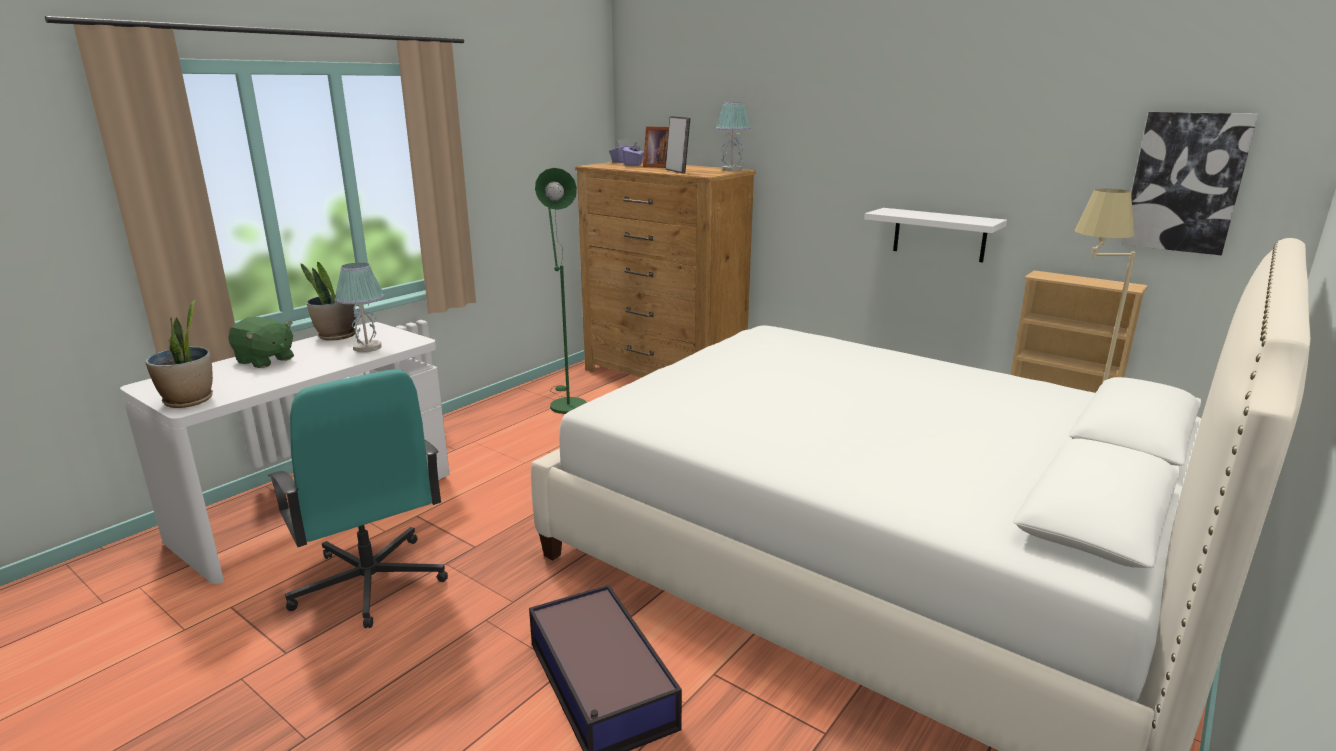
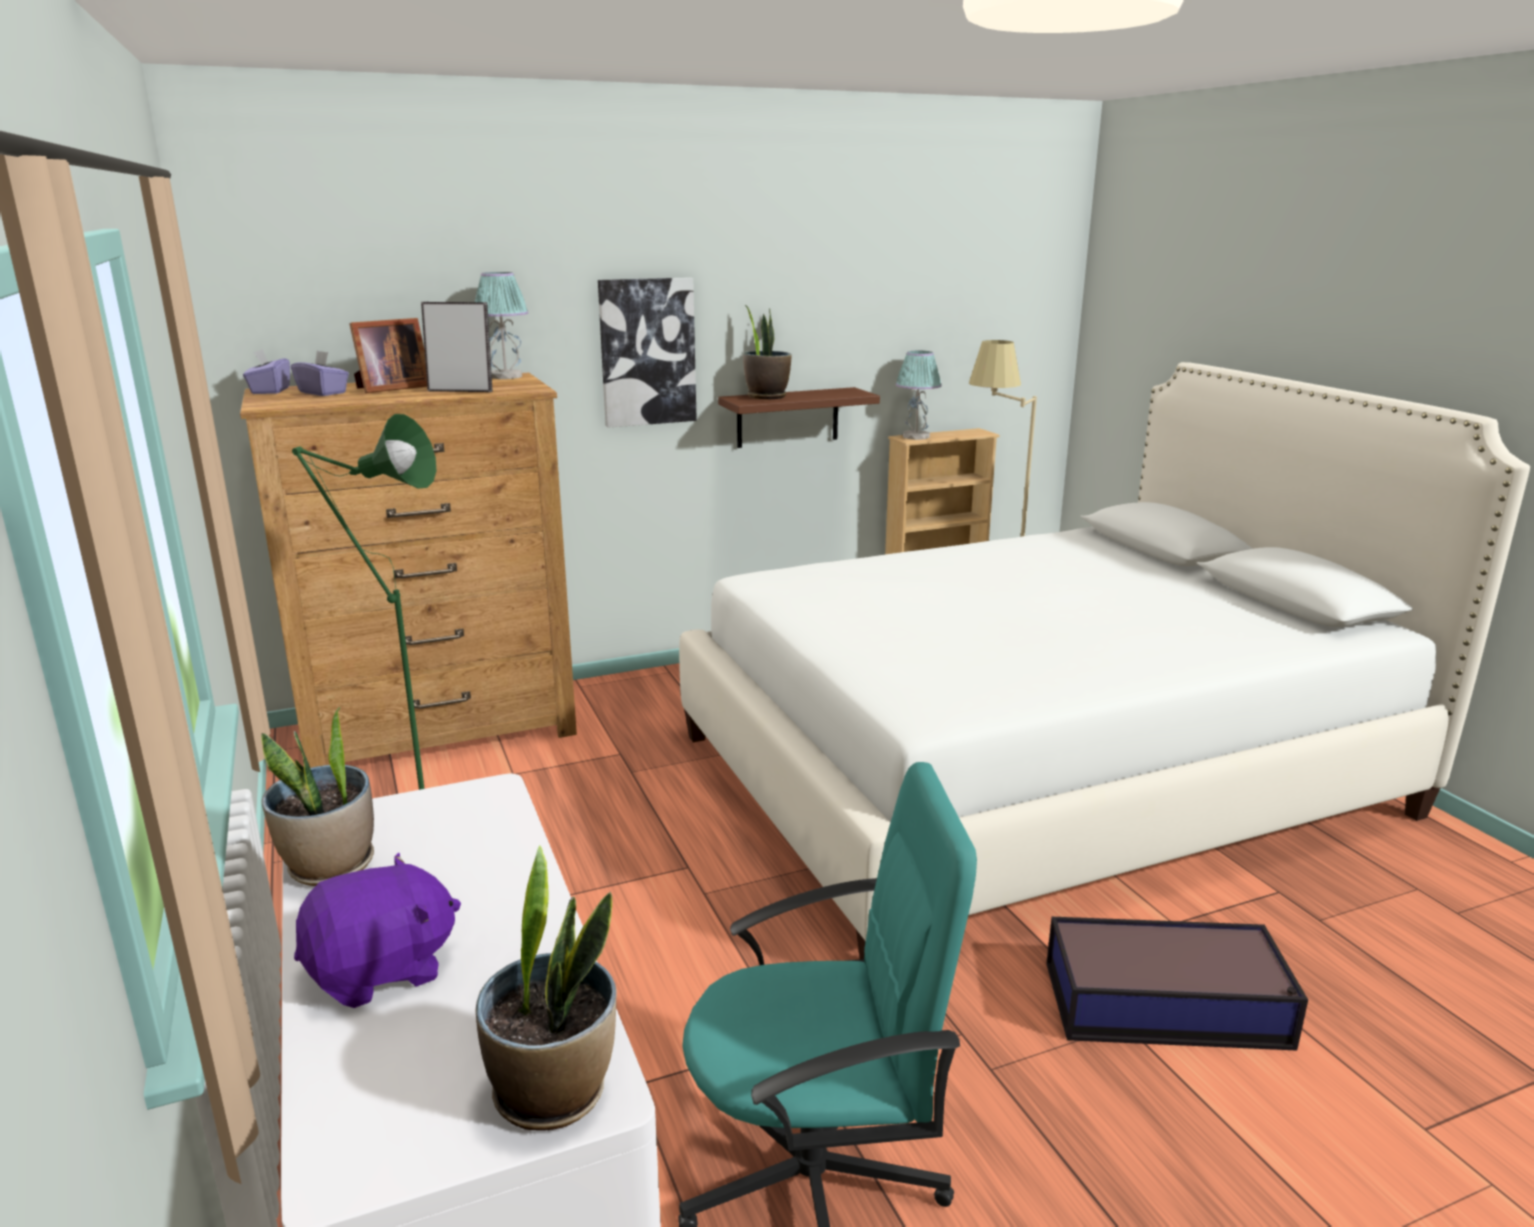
camera: 60 degrees left, 0 degrees up
green plush toy [228,317,294,368] -> purple plush toy [294,852,461,1008]
table lamp [335,263,385,352] -> table lamp moved to [896,351,942,440]
white shelf [864,208,1007,262] -> brown shelf [718,387,880,448]
picture [1121,112,1259,255] -> picture moved to [598,277,697,428]
none -> potted plant [743,304,792,399]

